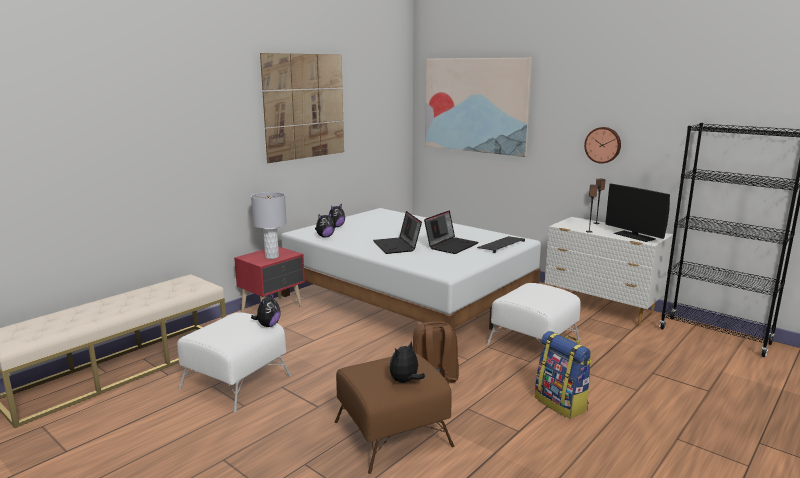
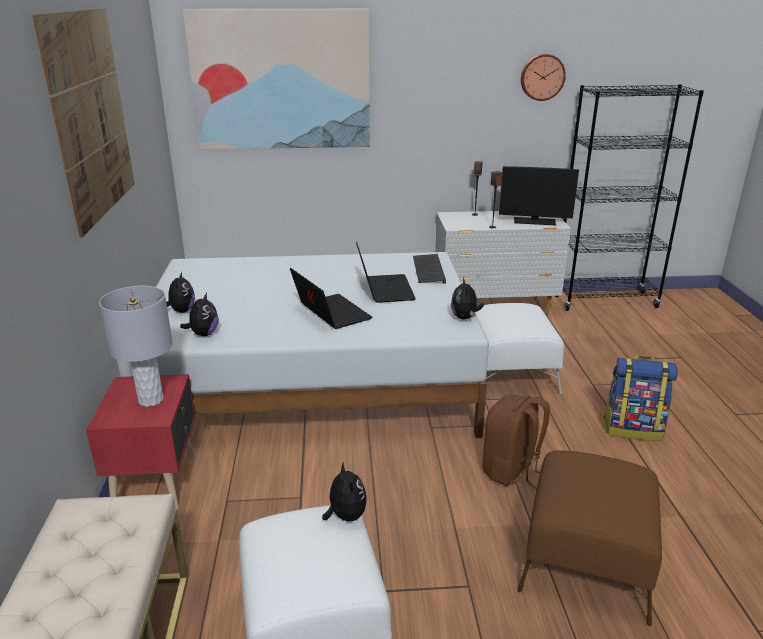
camera: 45 degrees left, 10 degrees up
laptop [373,211,422,254] -> laptop turned 150 degrees counterclockwise [290,268,372,329]
plush toy [389,341,425,383] -> plush toy moved to [451,278,484,320]
wall clock [584,127,621,164] -> wall clock moved to [521,54,566,101]

